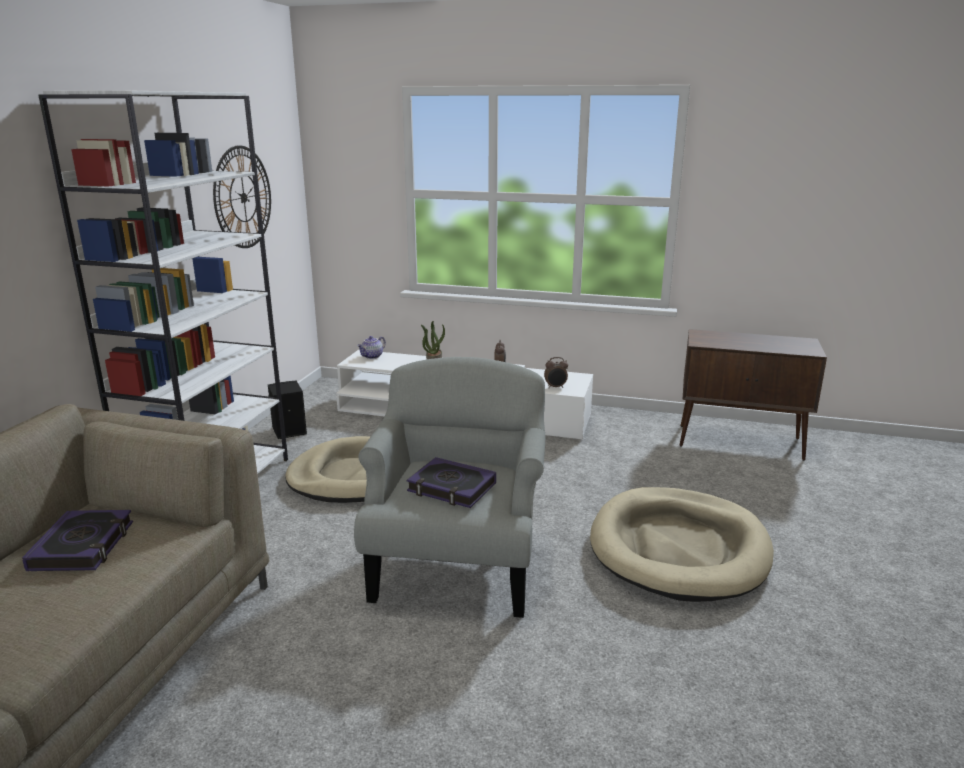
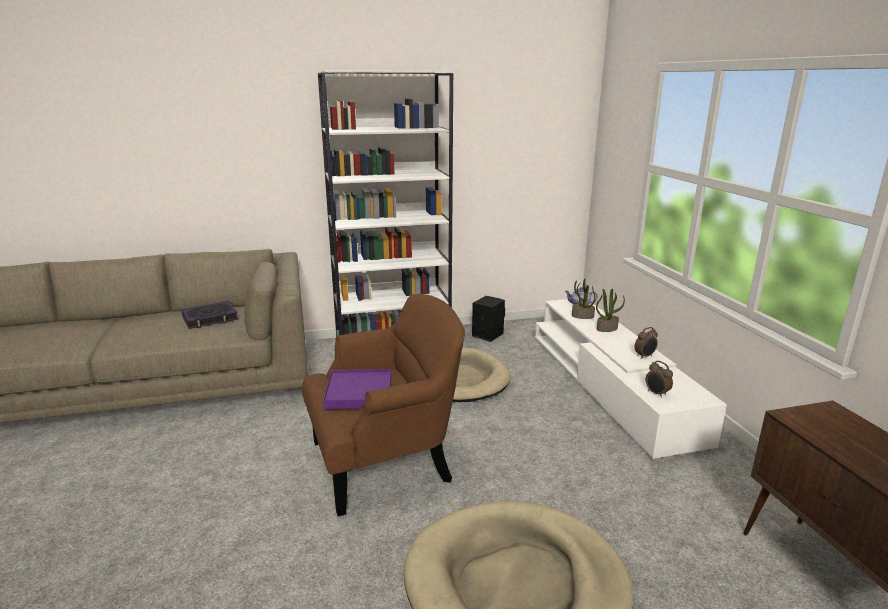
camera: 60 degrees right, 0 degrees up
wall clock [213,145,271,248] -> none
grey armchair [354,357,546,618] -> brown armchair [302,294,465,516]
book [407,457,496,508] -> purple tray [323,369,391,409]
none -> potted plant [572,278,596,319]

